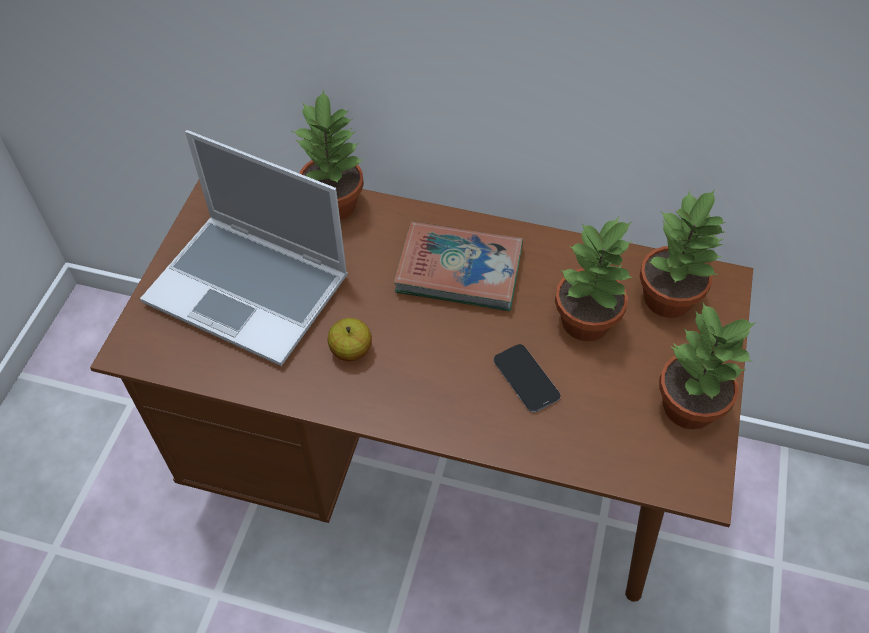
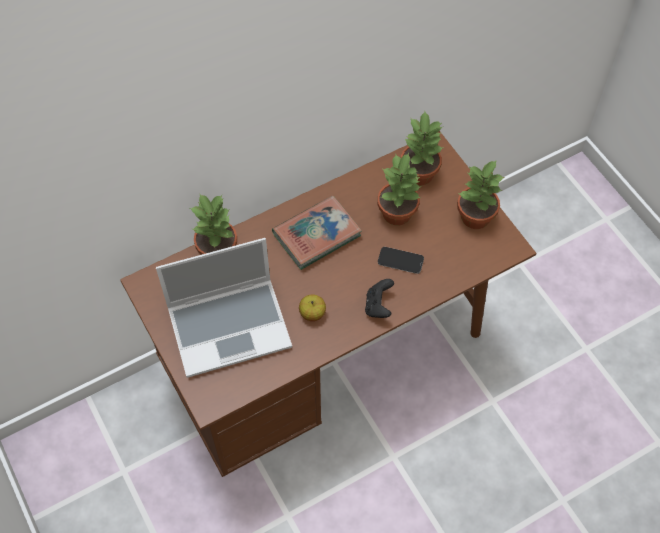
camera: 45 degrees left, 5 degrees up
none -> black game controller [365,279,394,318]

